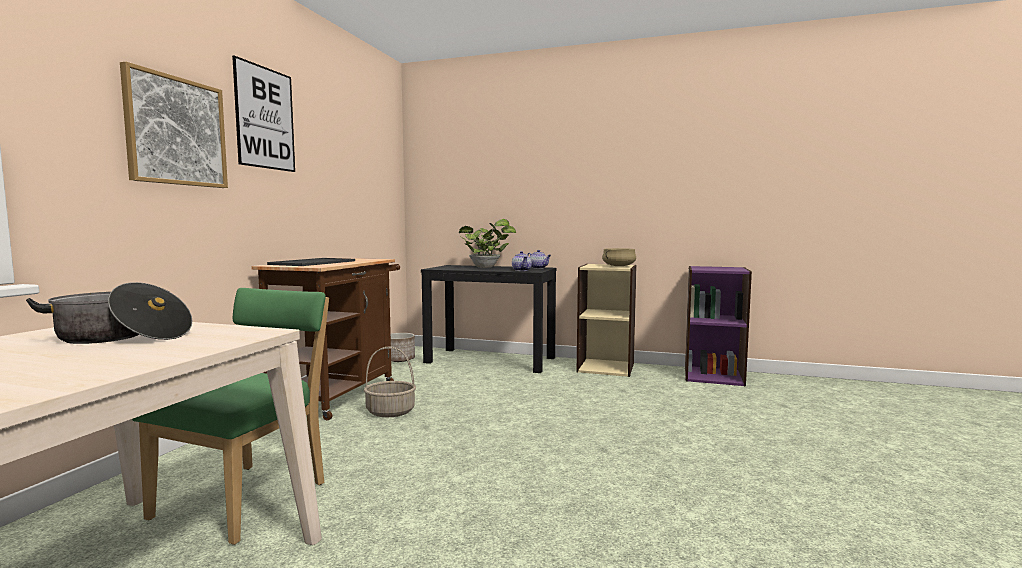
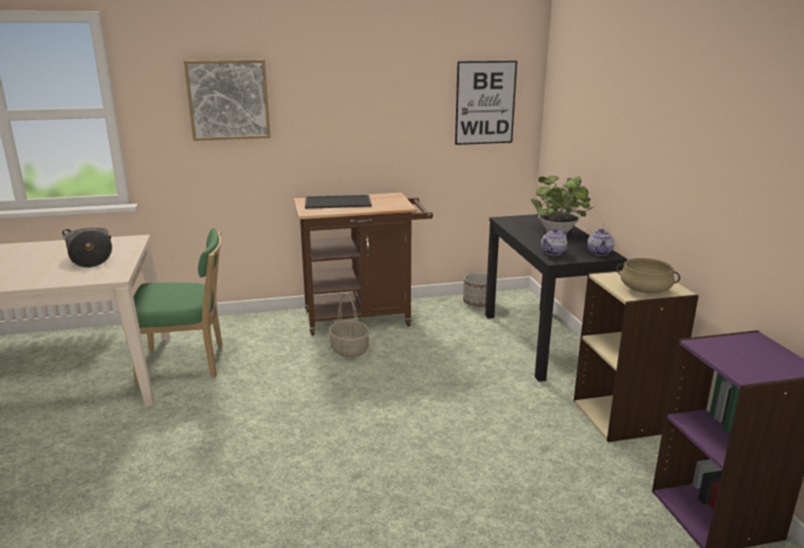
camera: 60 degrees right, 15 degrees up
picture [232,55,295,172] -> picture moved to [455,61,517,145]

